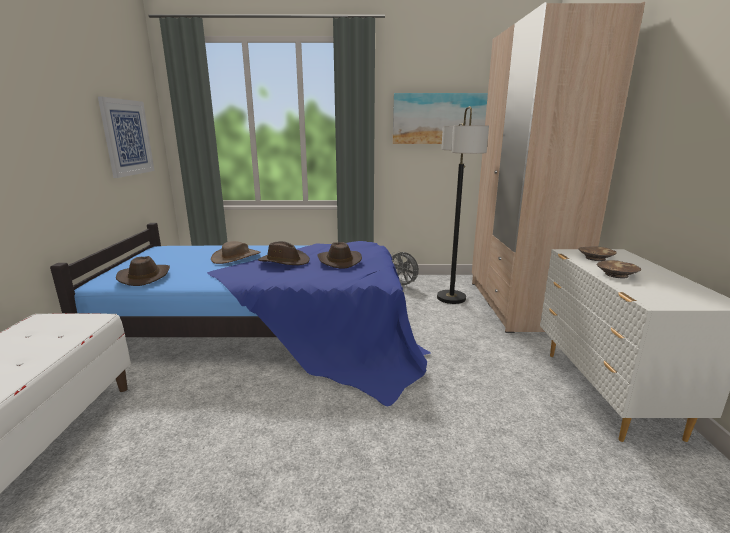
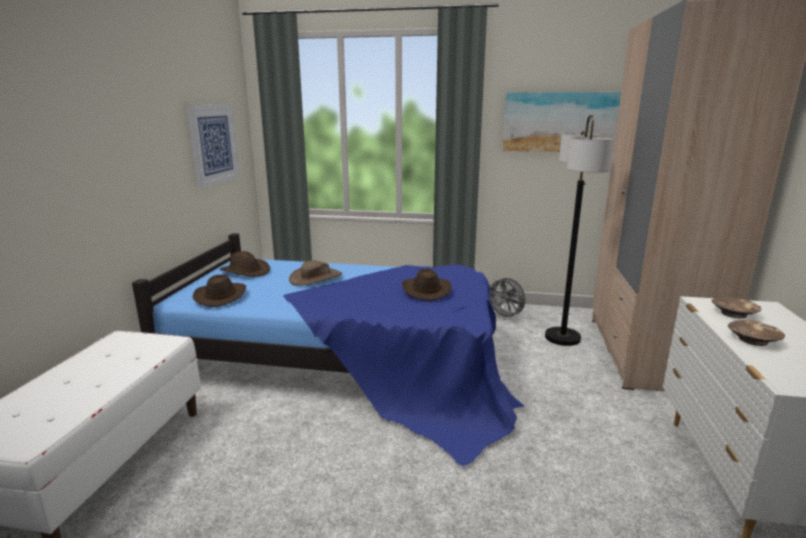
camera: 10 degrees right, 0 degrees up
brown hat [258,241,310,265] -> brown hat moved to [220,251,270,277]

